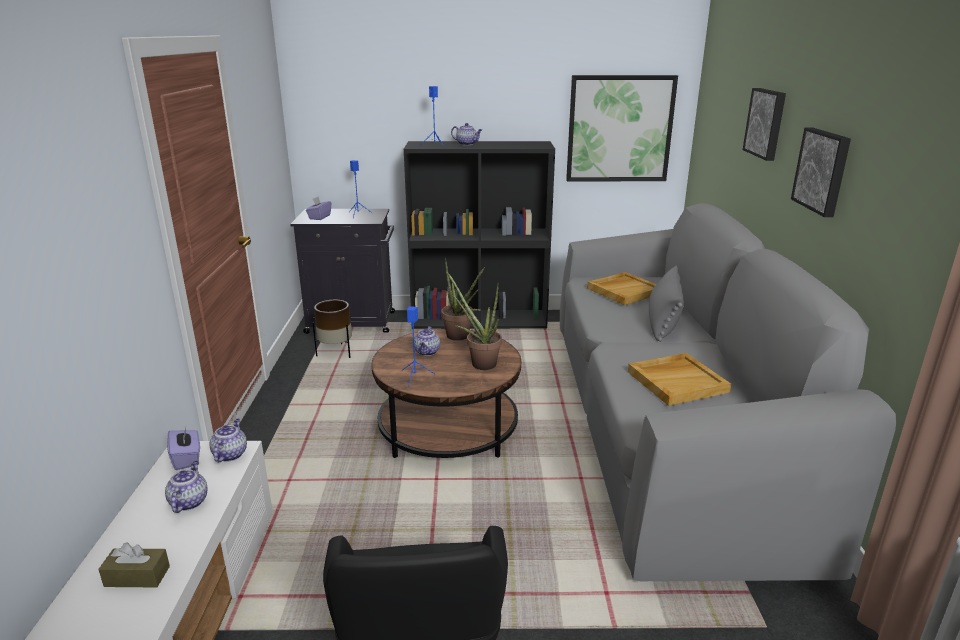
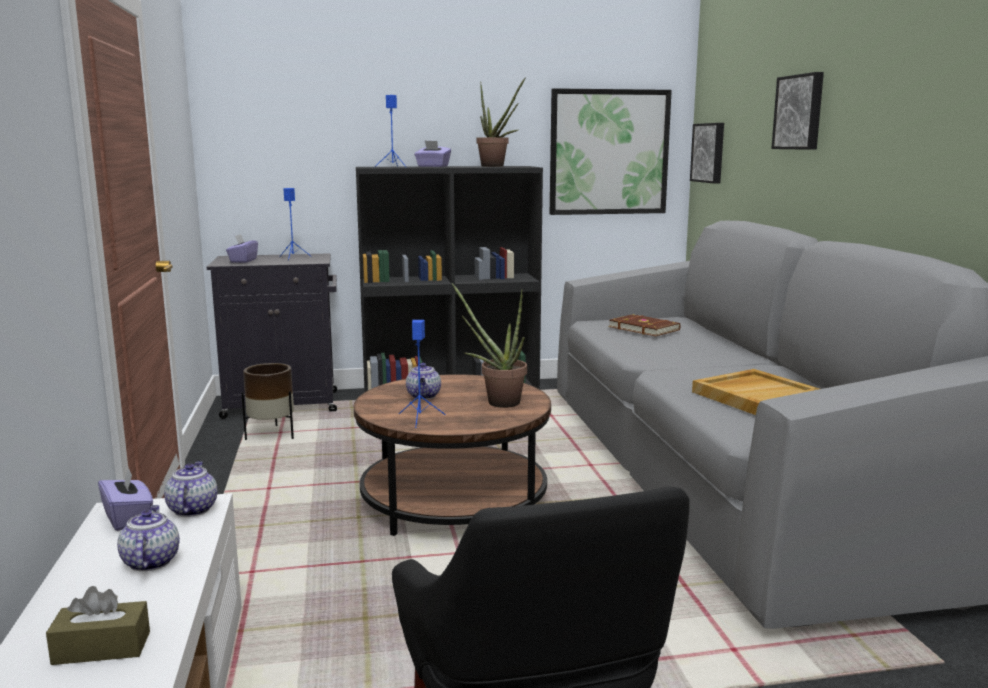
camera: 10 degrees left, 10 degrees down
potted plant [441,257,485,341] -> potted plant moved to [476,78,525,167]
teapot [451,123,482,145] -> purple tissue box [414,141,451,167]
beige tray [587,272,656,305] -> brown book [609,314,680,336]
grey pillow [649,265,684,342] -> none
picture [791,128,851,217] -> picture moved to [690,123,724,184]

